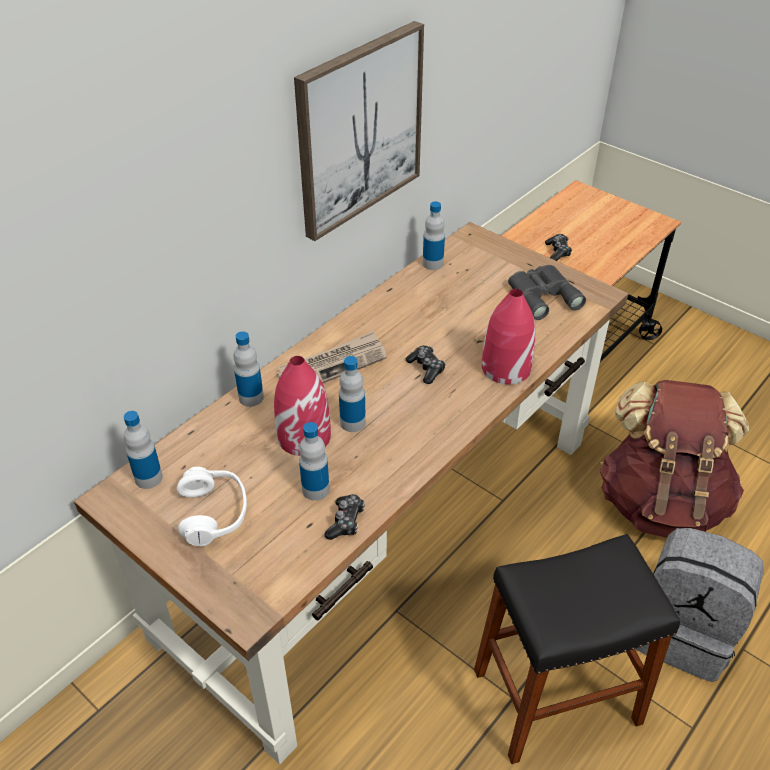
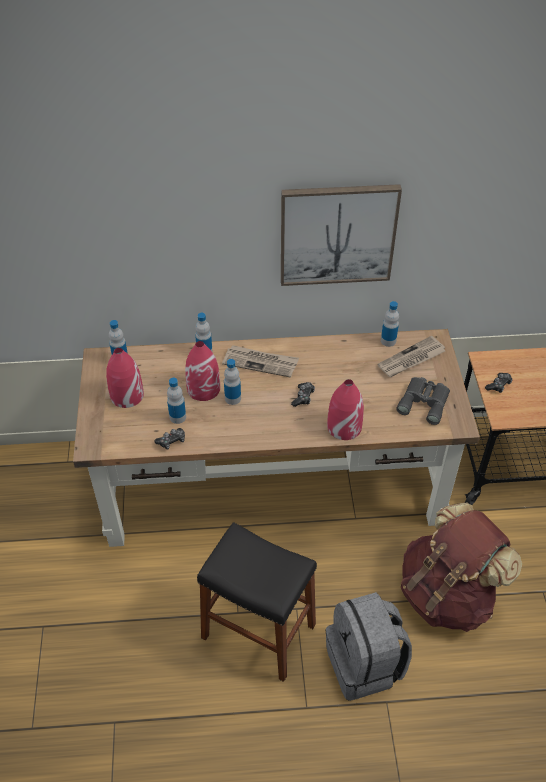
camera: 45 degrees right, 5 degrees up
white headphones [177,467,247,547] -> red vase [106,348,144,408]
none -> newspaper [377,336,445,377]

